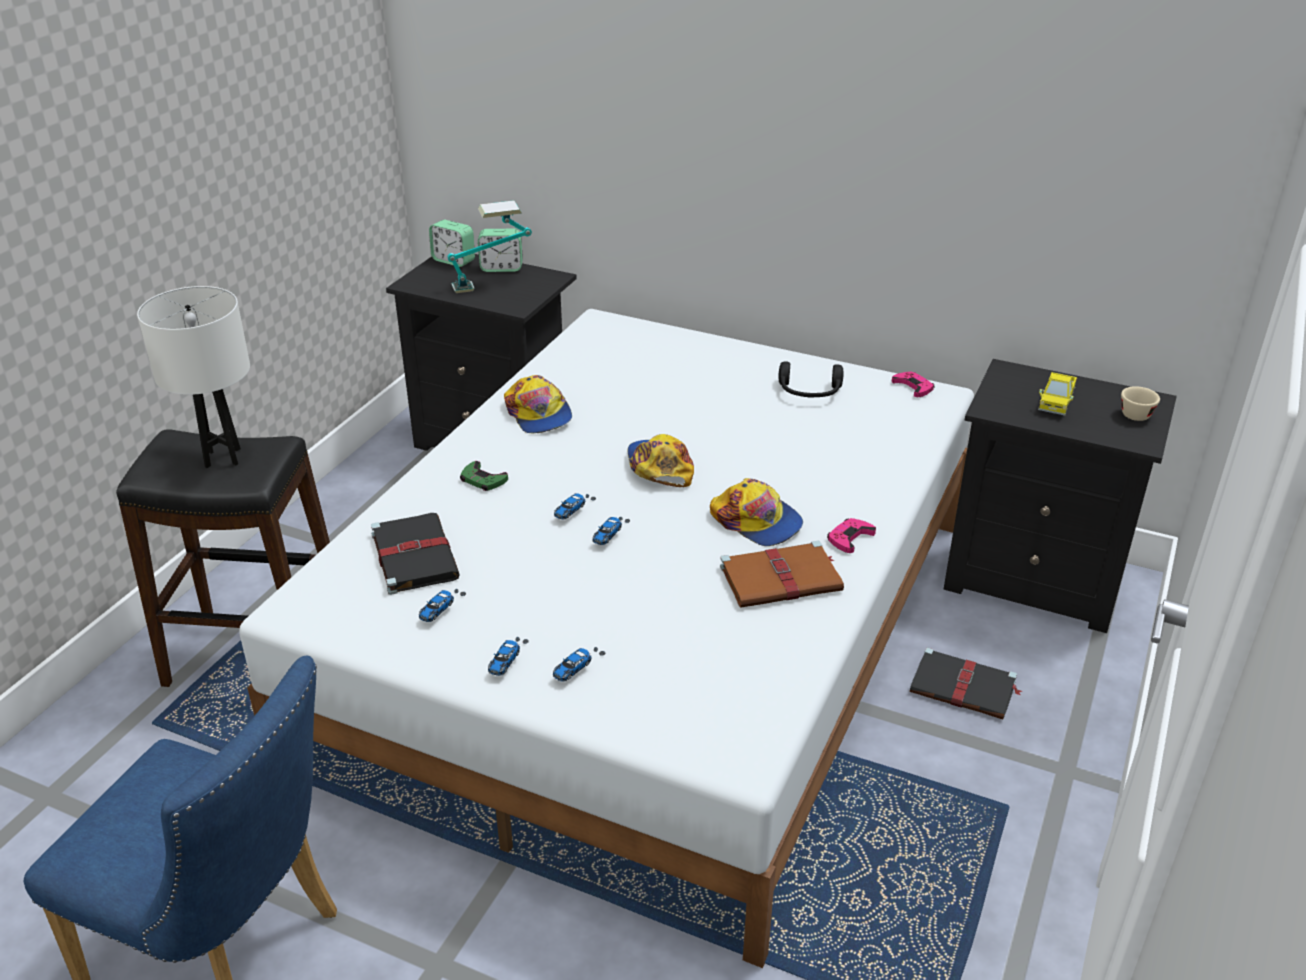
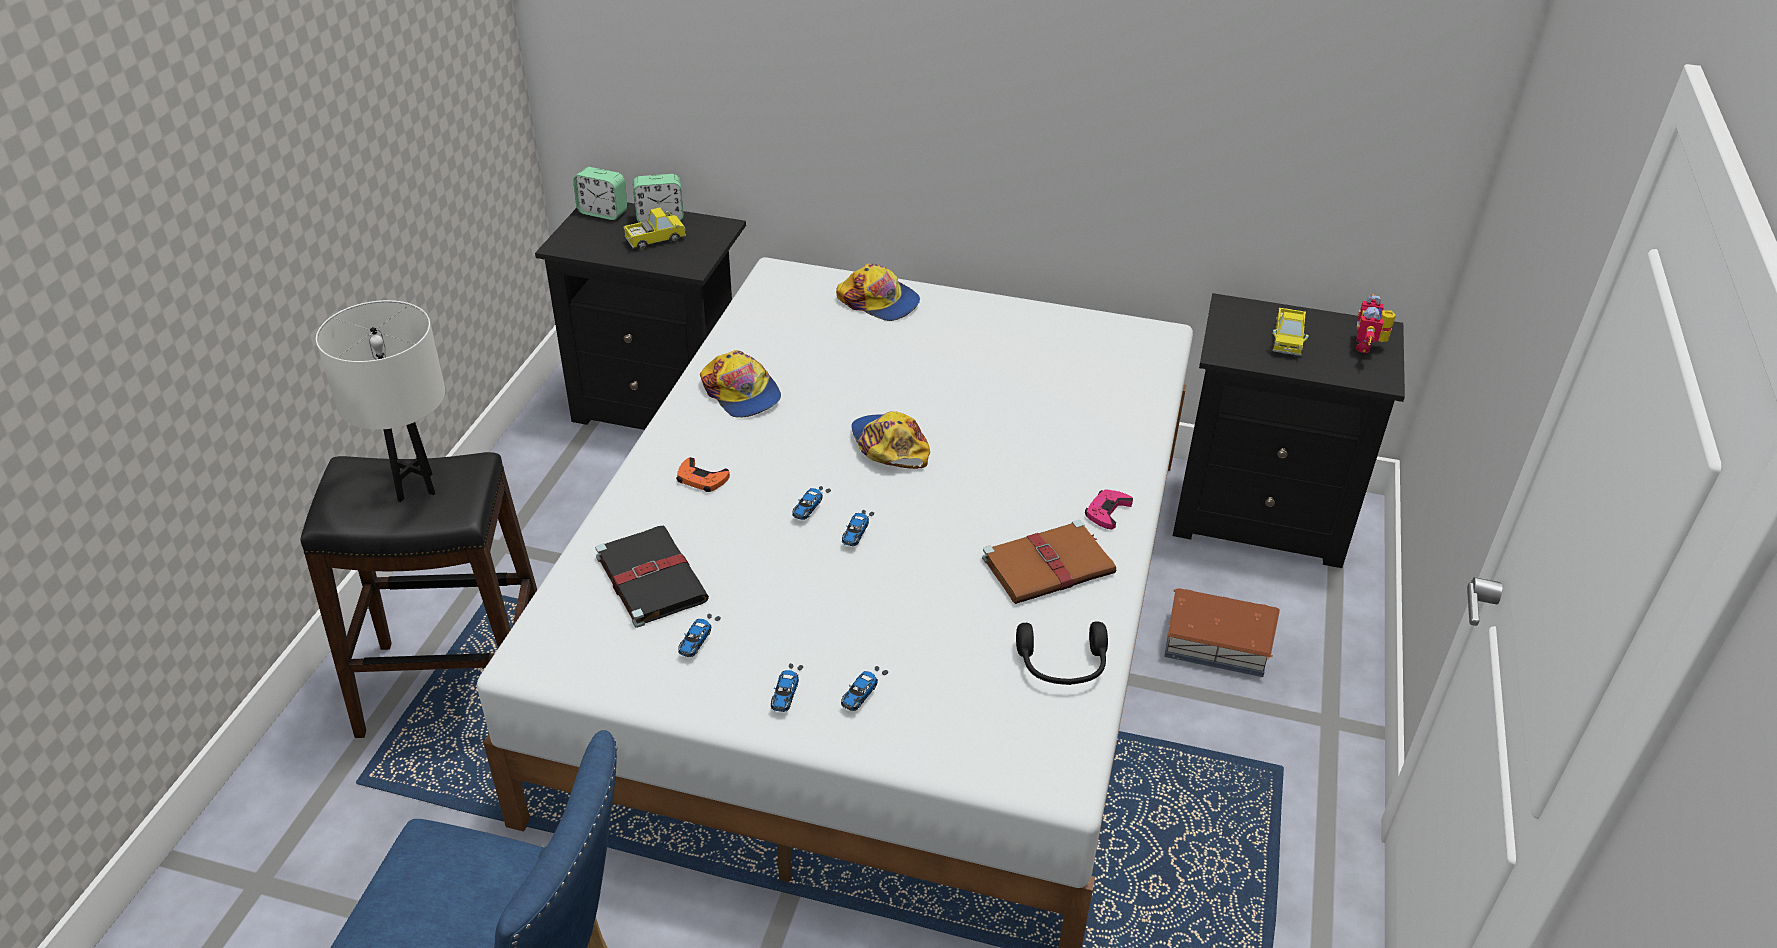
camera: 10 degrees left, 5 degrees up
table lamp [448,200,532,293] -> toy truck [623,208,686,250]
green game controller [460,461,508,491] -> orange game controller [676,457,730,492]
cap [710,478,803,546] -> cap moved to [836,264,920,321]
black headphones [779,361,843,398] -> black headphones moved to [1016,622,1108,685]
pink game controller [892,371,935,397] -> none
black book [910,647,1022,719] -> toy house [1164,588,1280,677]
beige cup [1121,386,1160,421] -> toy robot [1356,294,1396,353]

